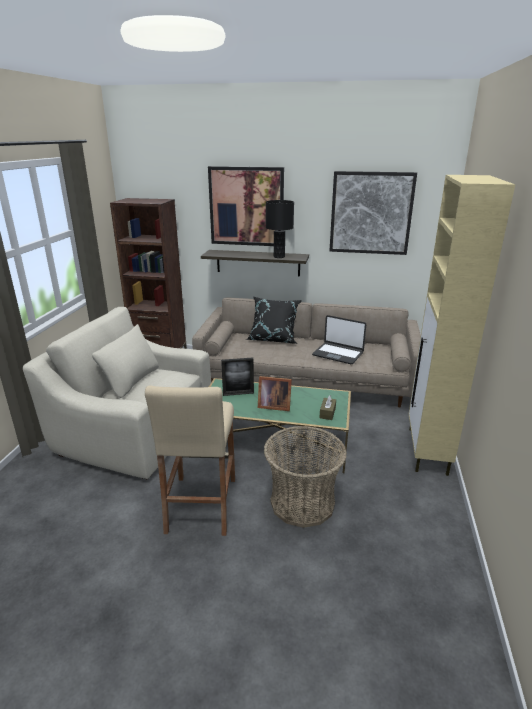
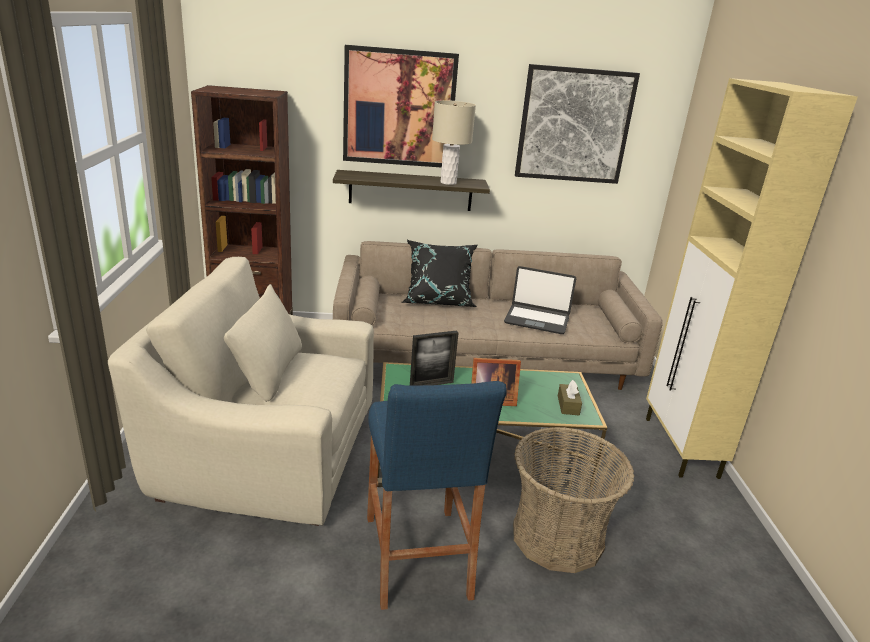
camera: 15 degrees left, 0 degrees up
beige stool [145,385,235,536] -> blue stool [367,381,507,610]
black table lamp [266,200,294,258] -> beige table lamp [432,100,476,185]

